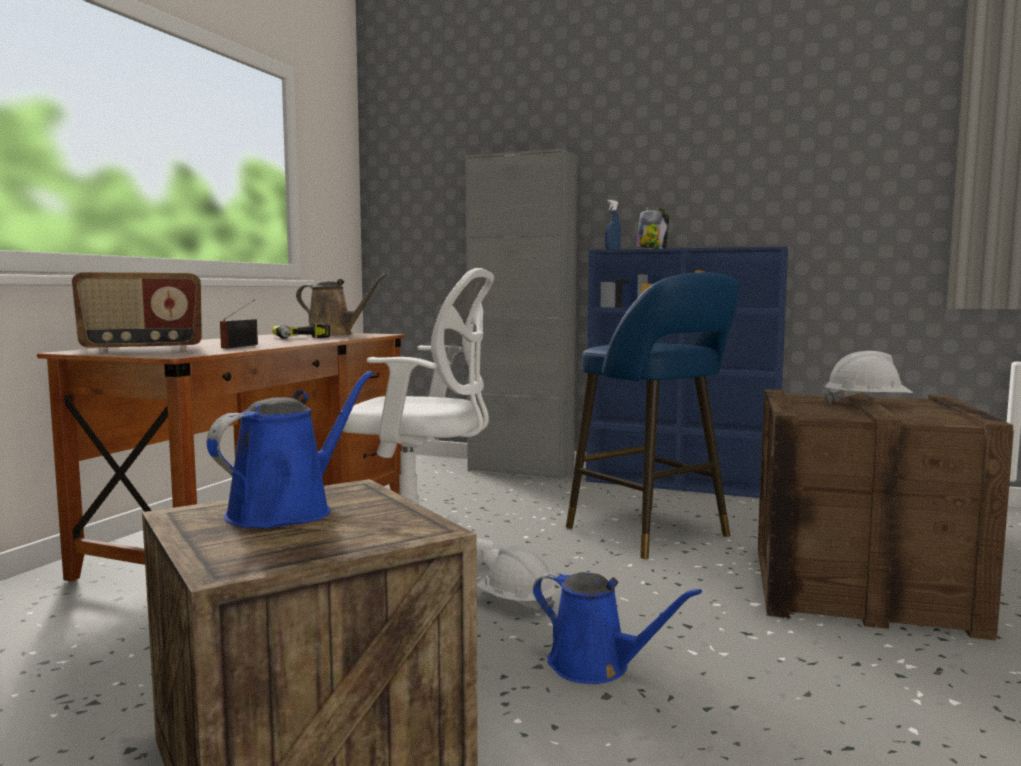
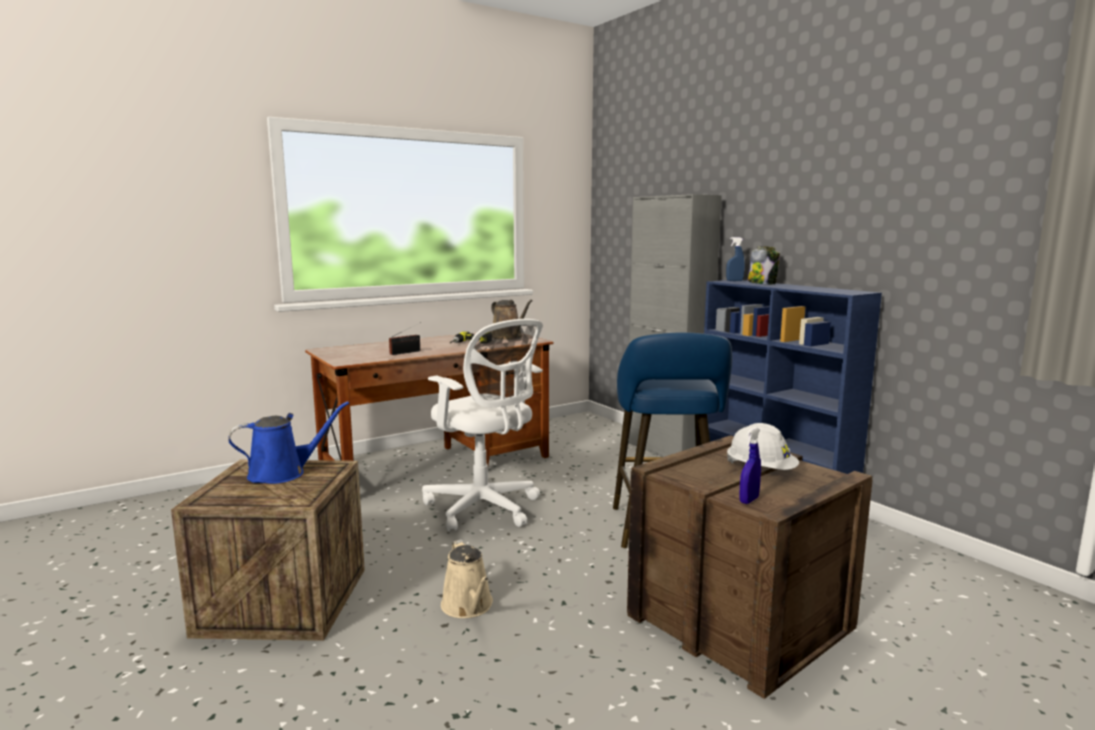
camera: 35 degrees right, 5 degrees up
radio [72,272,202,353] -> none
white hard hat [477,546,556,610] -> none
blue watering can [533,571,702,684] -> beige watering can [441,539,493,618]
none -> blue spray bottle [739,427,761,504]

